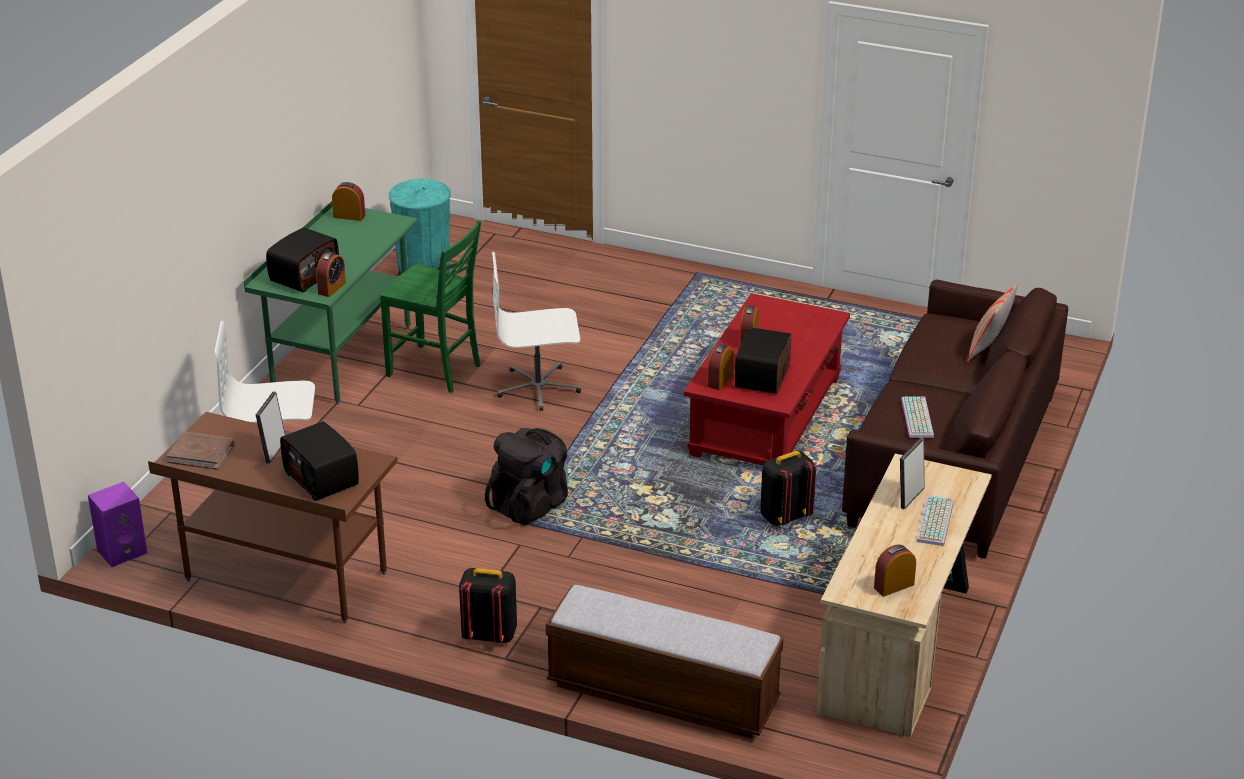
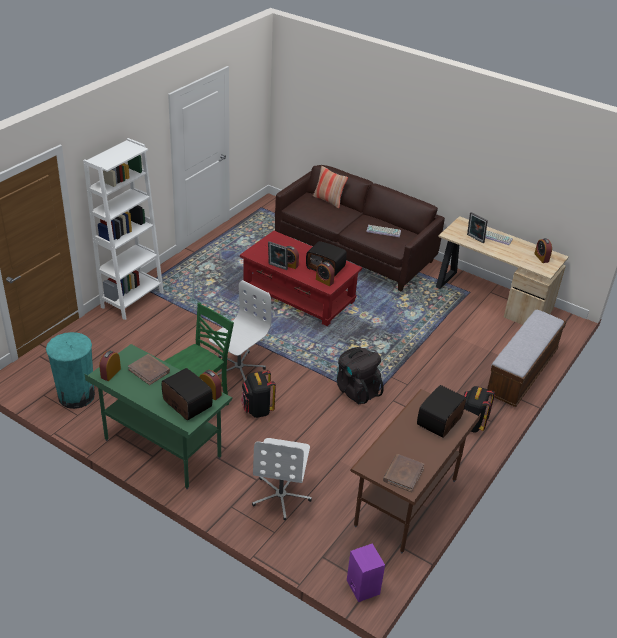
camera: 80 degrees left, 5 degrees up
picture frame [256,392,285,464] -> picture frame moved to [268,242,288,270]
radio [280,421,359,501] -> radio turned 150 degrees clockwise [417,385,466,438]
white office chair [492,252,581,411] -> white office chair turned 150 degrees counterclockwise [209,280,271,381]
black backpack [760,450,816,526] -> black backpack moved to [241,370,276,418]
none -> white bookcase [83,138,164,320]
none -> brown book [128,354,170,385]

